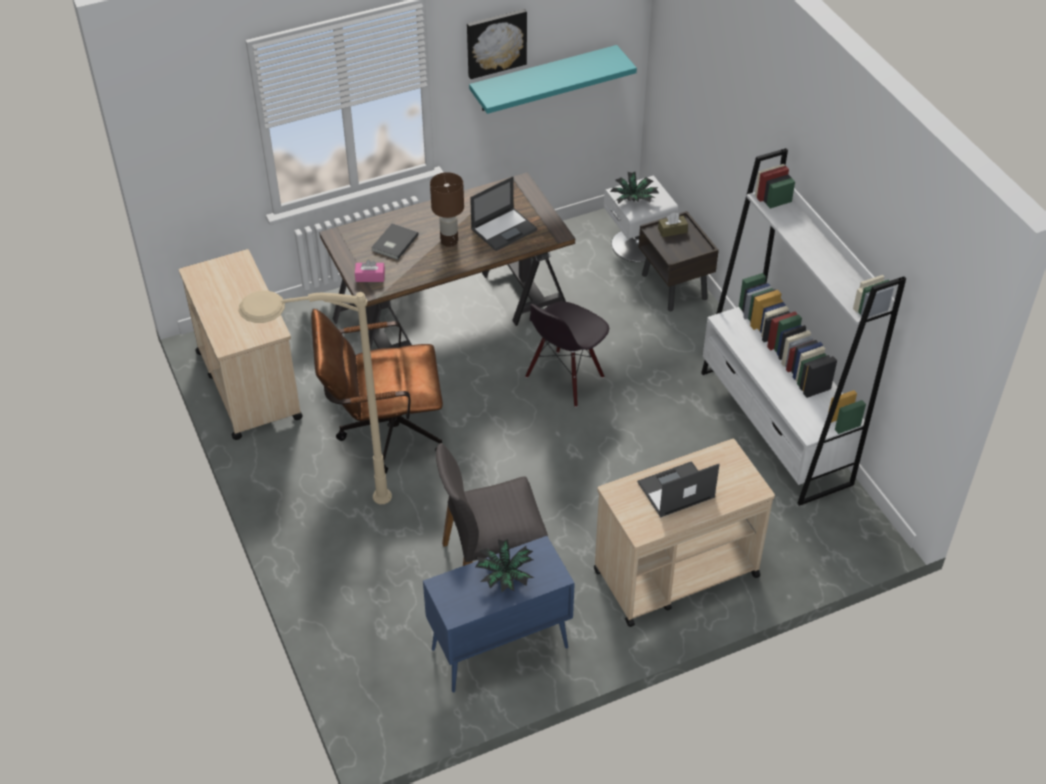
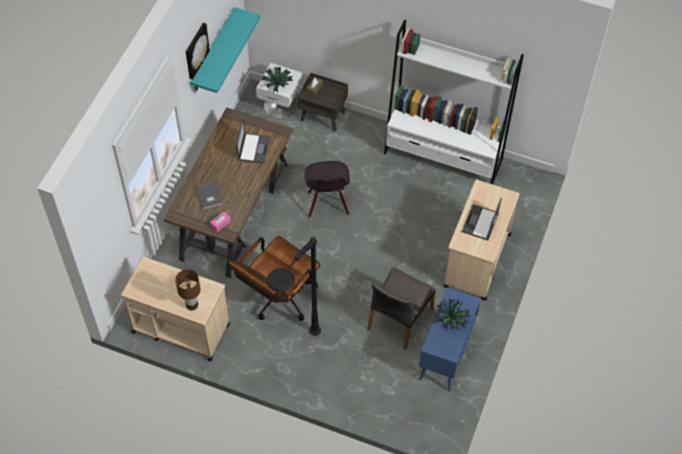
camera: 45 degrees left, 10 degrees up
beige floor lamp [239,290,392,504] -> black floor lamp [267,237,321,336]
brown table lamp [430,172,464,247] -> brown table lamp moved to [175,269,201,310]

